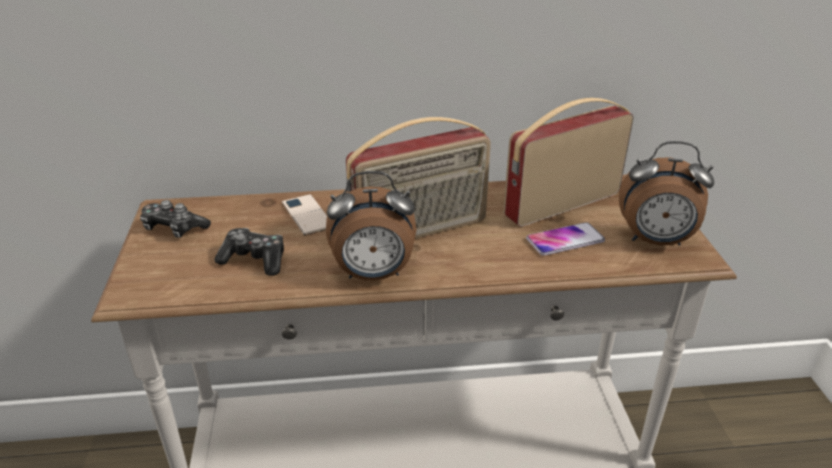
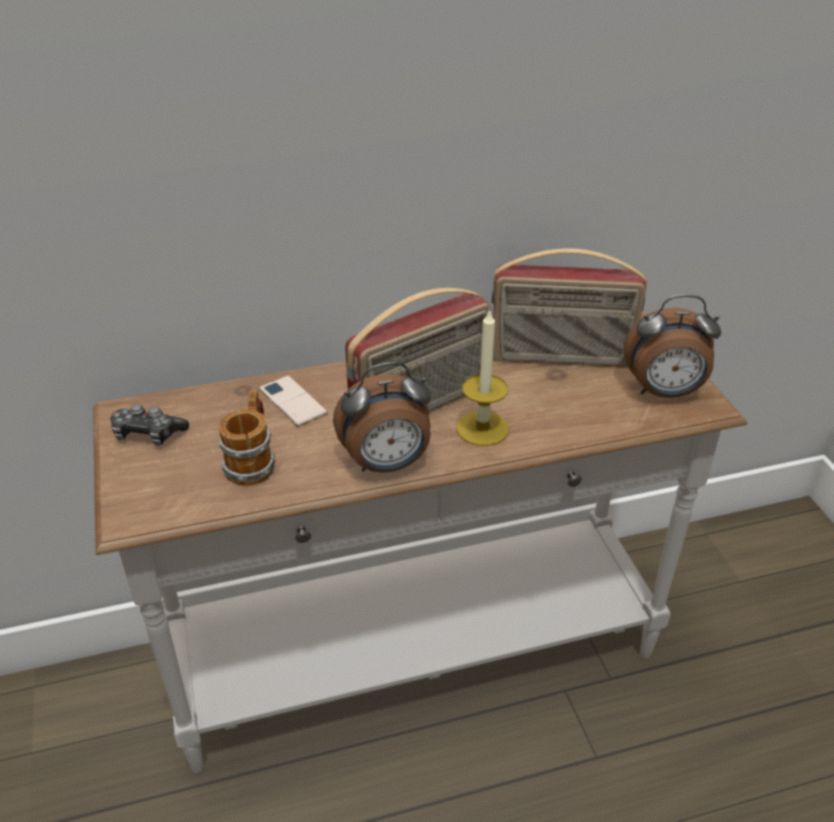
camera: 10 degrees left, 5 degrees up
game controller [214,228,284,276] -> mug [218,390,275,486]
radio [504,98,633,227] -> radio turned 135 degrees counterclockwise [491,248,647,368]
phone [526,222,605,256] -> none
none -> candle [457,309,509,446]

